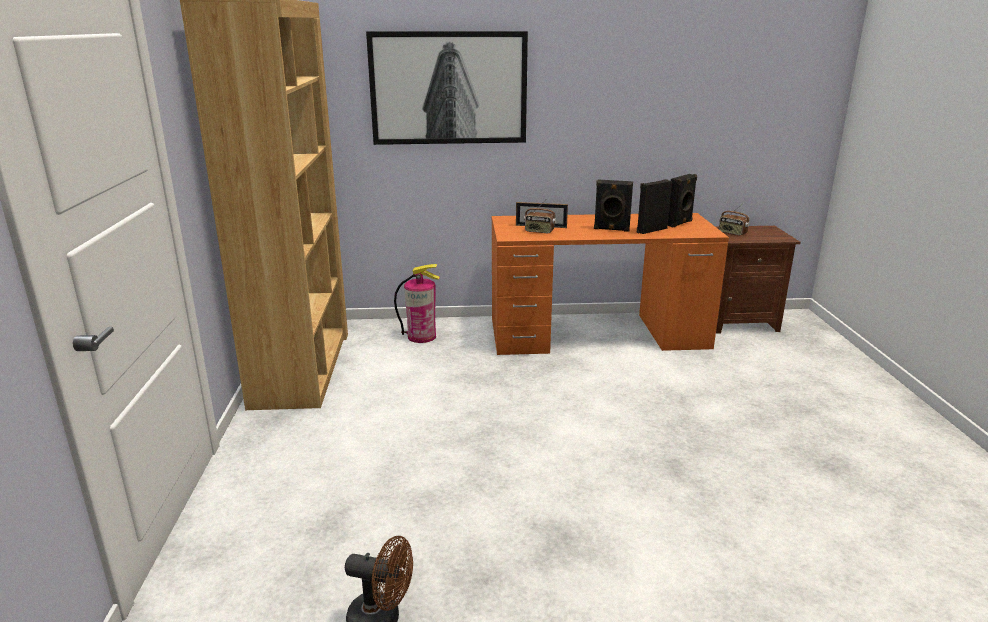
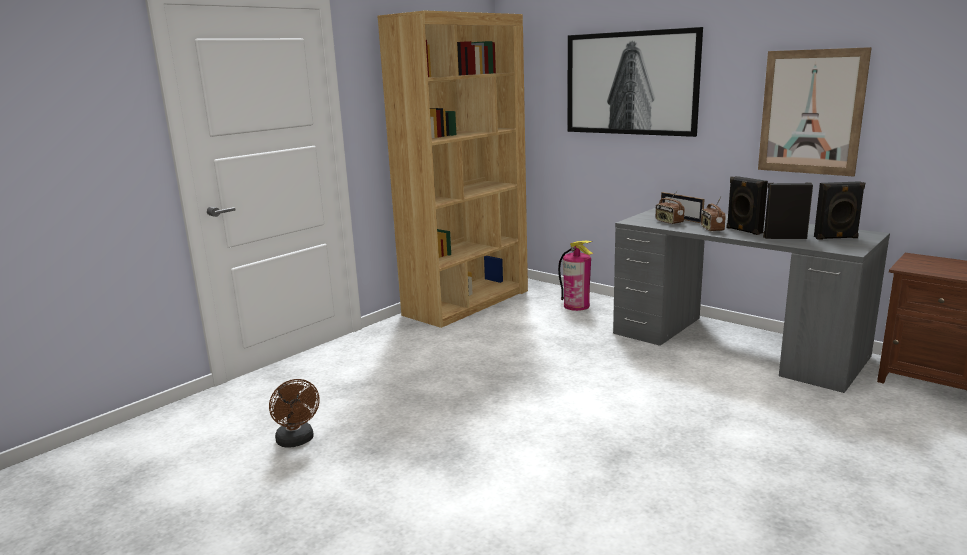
camera: 45 degrees right, 5 degrees down
orange desk [492,213,729,355] -> grey desk [613,208,890,393]
radio [719,205,750,236] -> radio moved to [701,197,726,232]
none -> picture [758,47,872,176]

